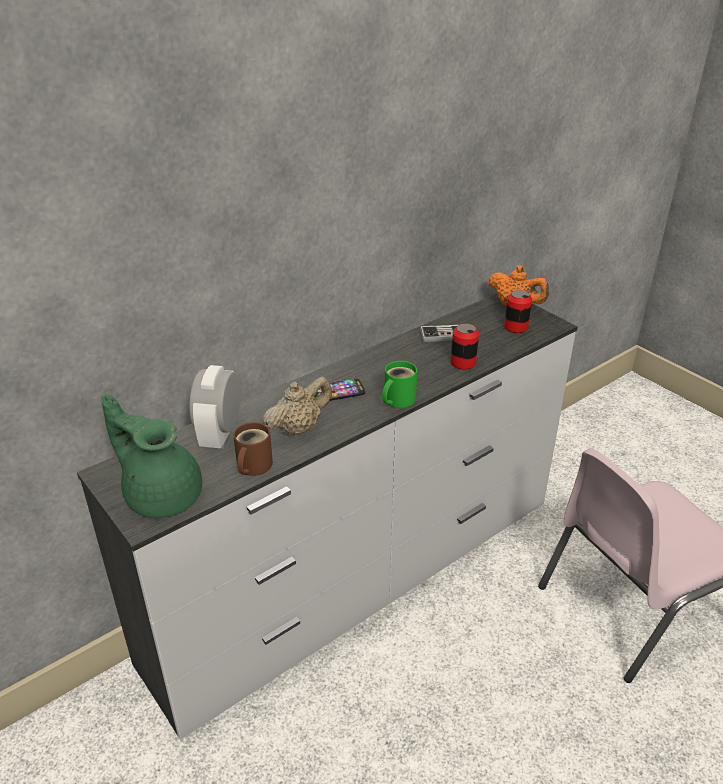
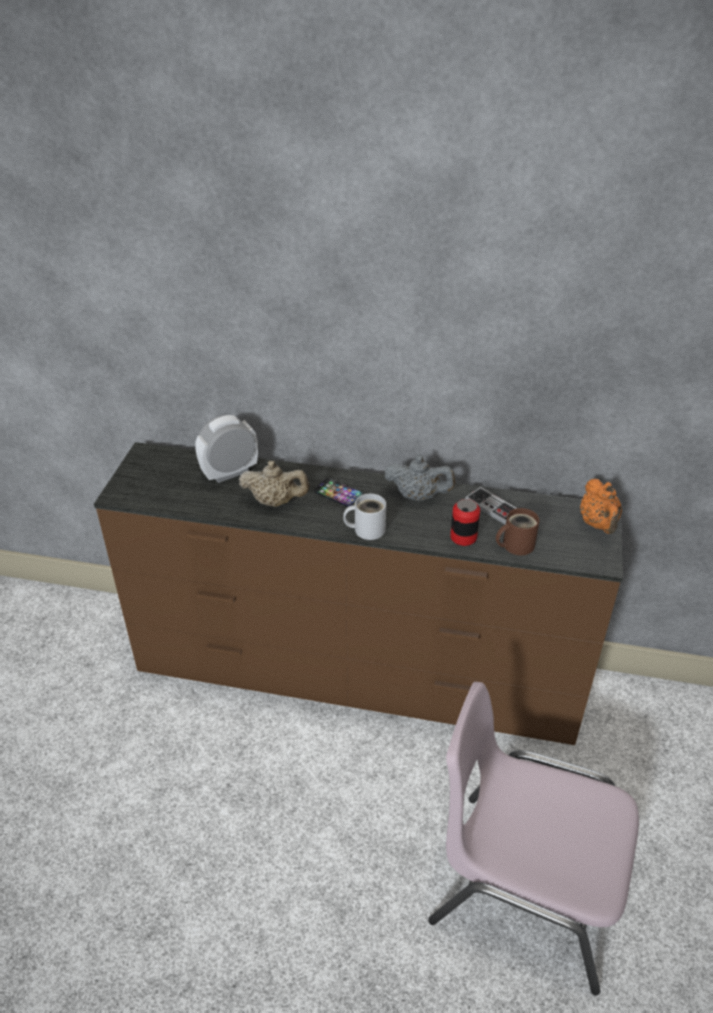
camera: 50 degrees right, 5 degrees up
white dresser [77,293,578,740] -> brown dresser [94,442,623,745]
green teapot [101,394,202,518] -> none
brown mug [233,422,273,476] -> brown mug moved to [496,508,539,555]
green mug [382,361,417,408] -> white mug [343,494,386,540]
can [504,290,532,333] -> none
none -> grey teapot [385,455,455,501]

